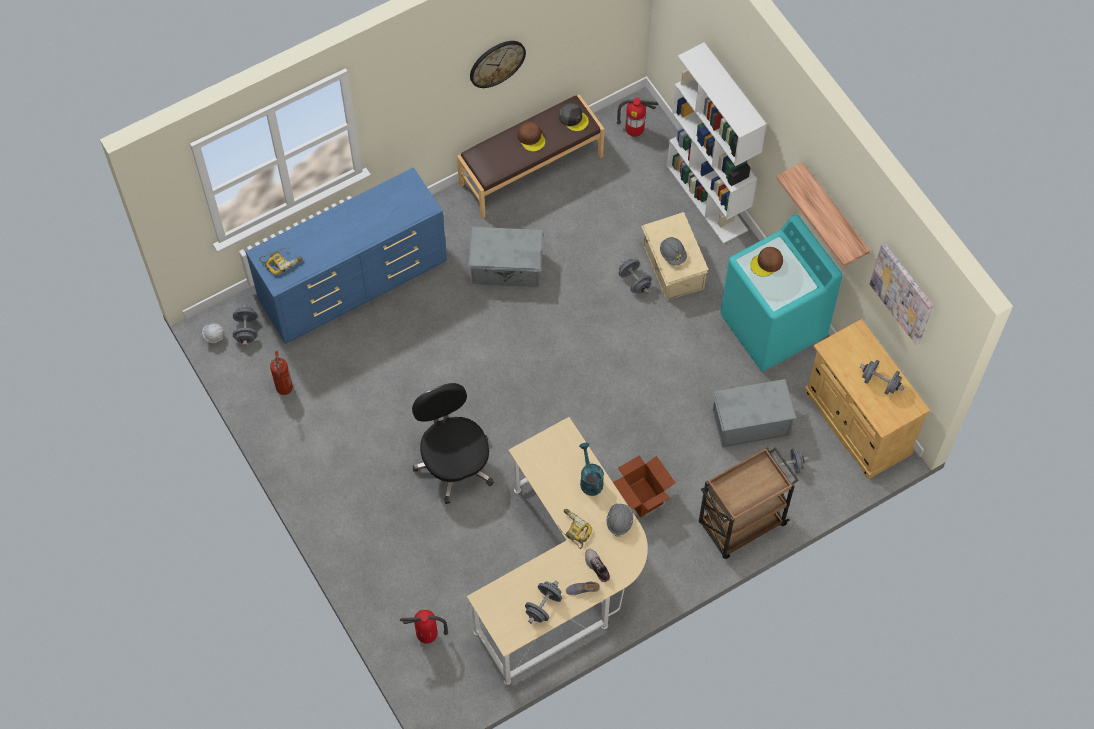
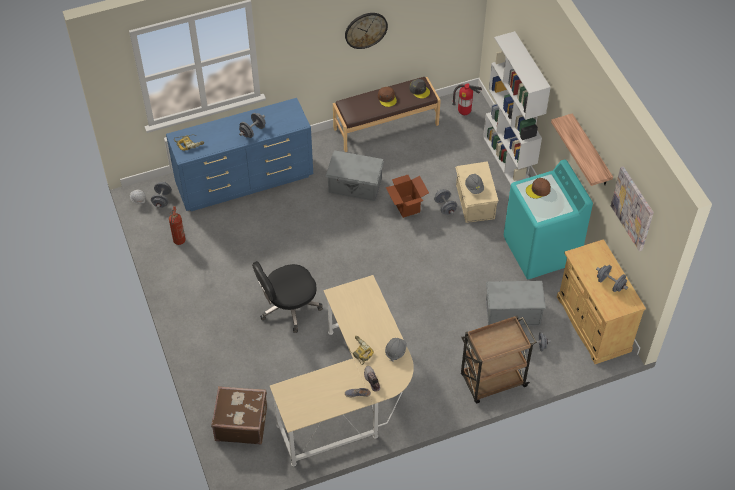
camera: 10 degrees right, 10 degrees down
fire extinguisher [400,609,448,644] -> brown suitcase [211,386,267,444]
black office chair [412,383,494,504] -> black office chair turned 105 degrees counterclockwise [252,261,323,333]
grey dumbbell [525,580,562,624] -> grey dumbbell moved to [239,113,266,138]
turquoise watering can [579,443,604,496] -> none
cardboard box [613,455,675,517] -> cardboard box moved to [386,175,429,218]

